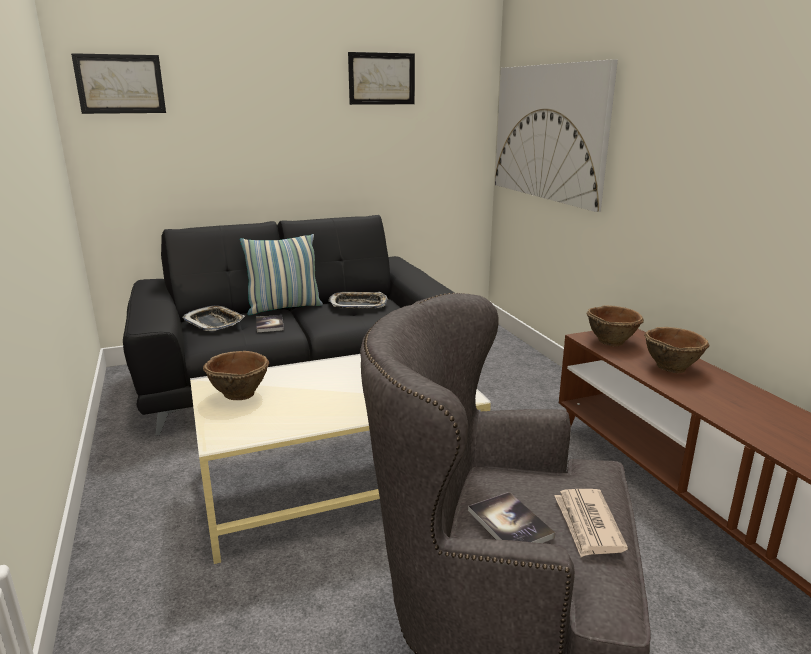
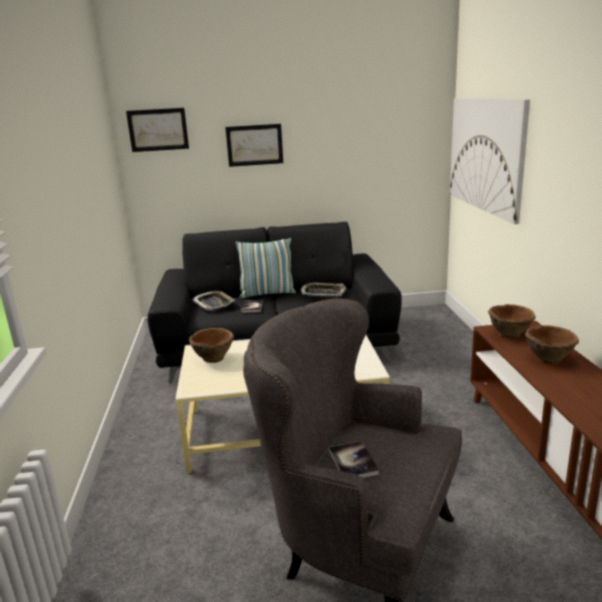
camera: 15 degrees right, 0 degrees up
picture [348,52,415,105] -> picture moved to [225,124,283,167]
newspaper [554,489,628,557] -> none

